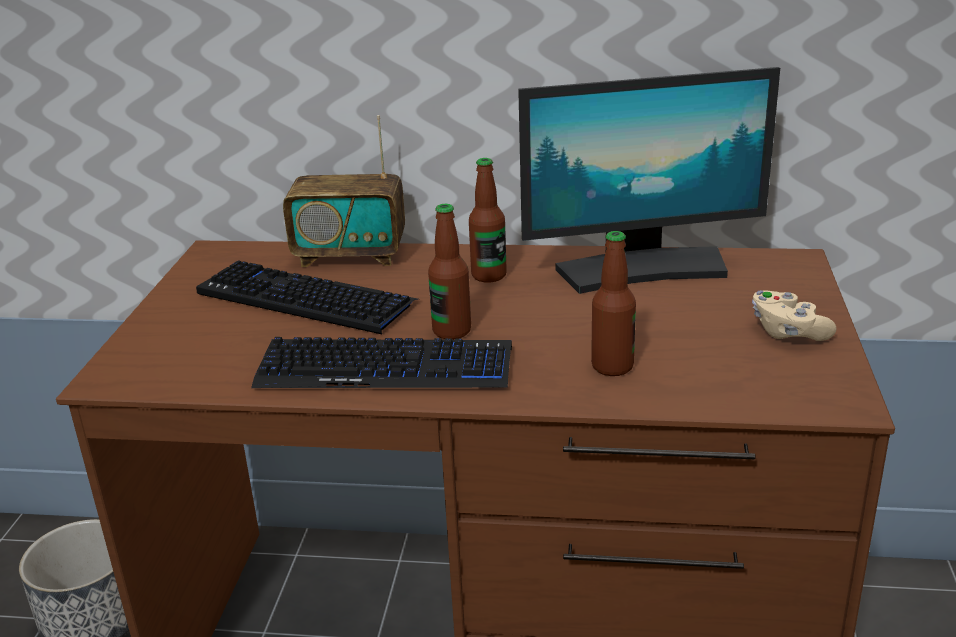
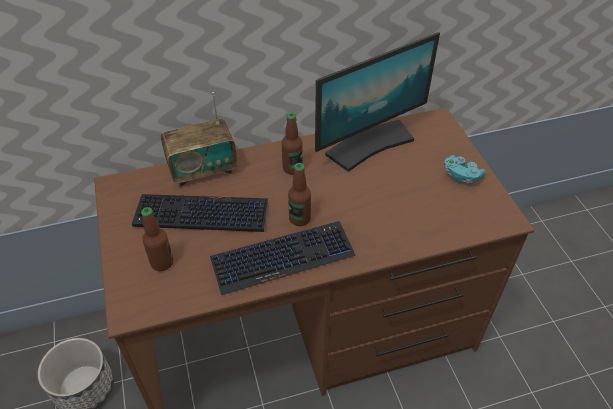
camera: 25 degrees left, 20 degrees up
bottle [591,231,636,376] -> bottle moved to [141,207,173,271]
beige game controller [752,290,837,341] -> turquoise game controller [444,155,486,183]

